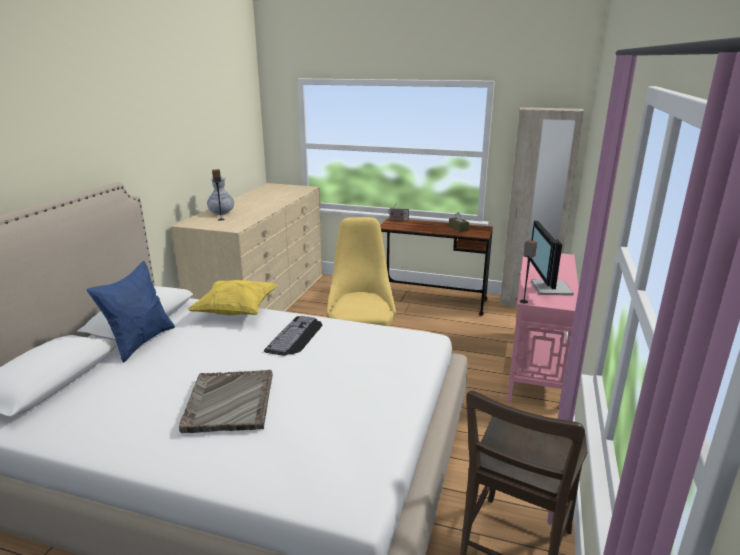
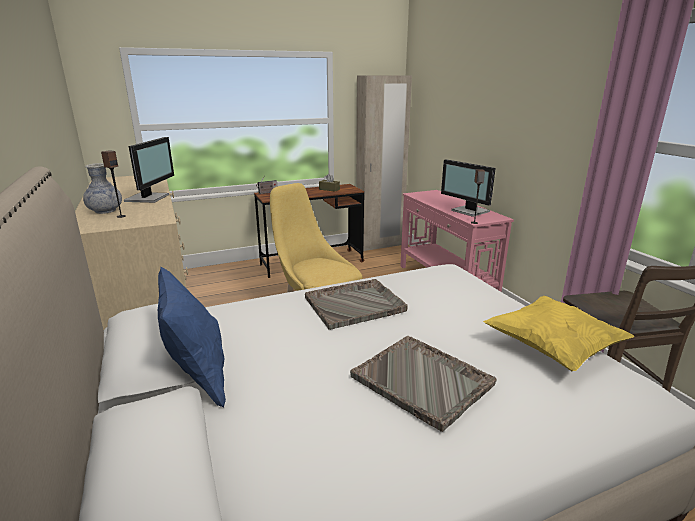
camera: 40 degrees left, 0 degrees up
yellow pillow [187,280,278,315] -> yellow pillow moved to [483,296,634,371]
keyboard [264,316,322,356] -> grey tray [305,279,408,330]
none -> monitor [124,137,174,203]

